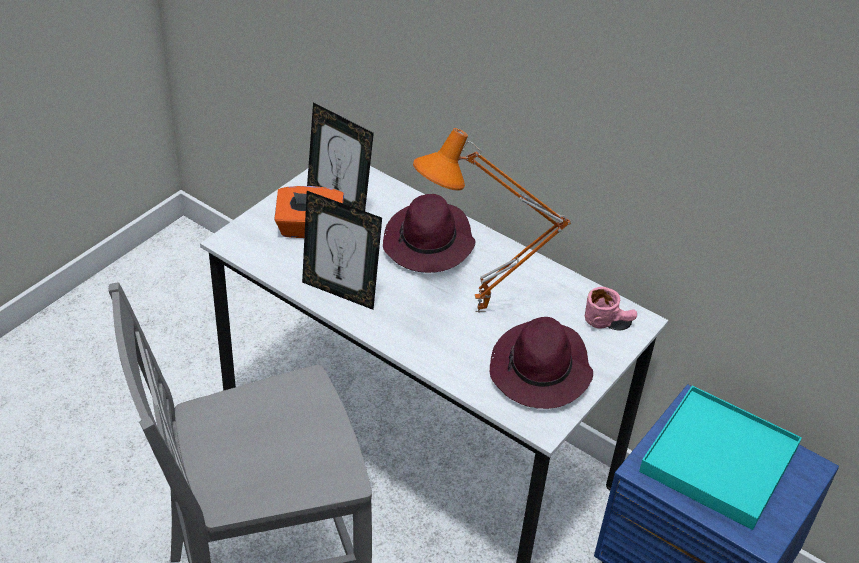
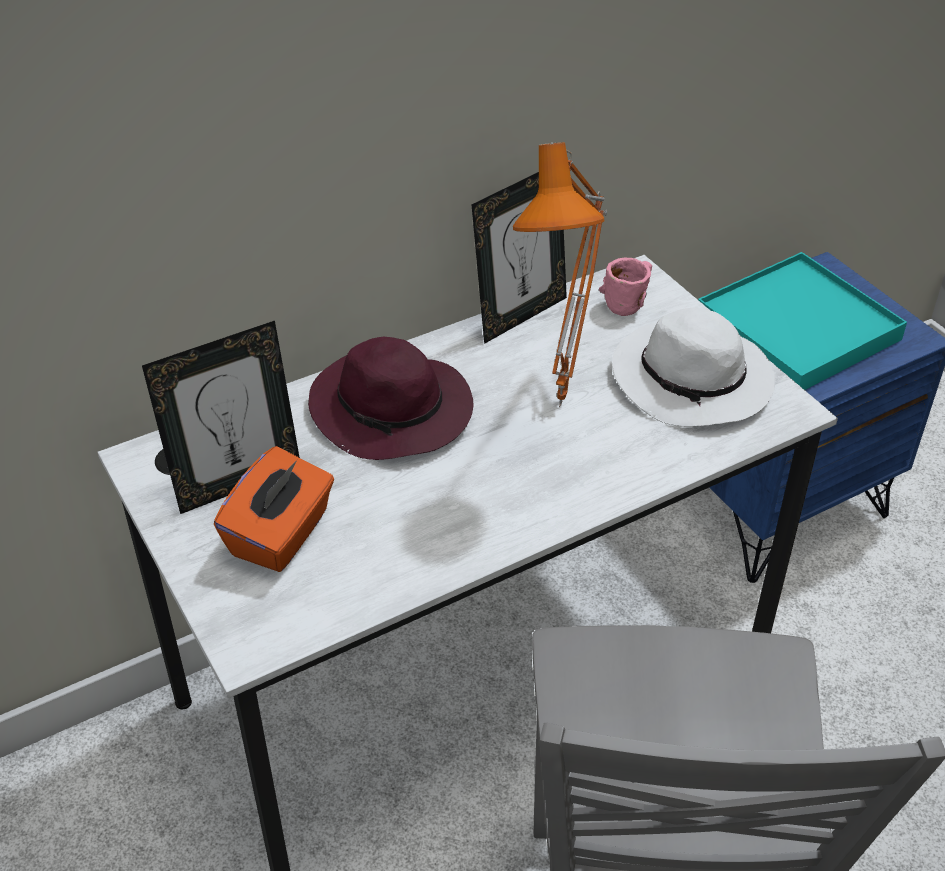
camera: 65 degrees left, 0 degrees up
picture frame [302,191,382,310] -> picture frame moved to [472,172,567,344]
purple hat [490,317,593,409] -> white hat [612,308,775,427]

